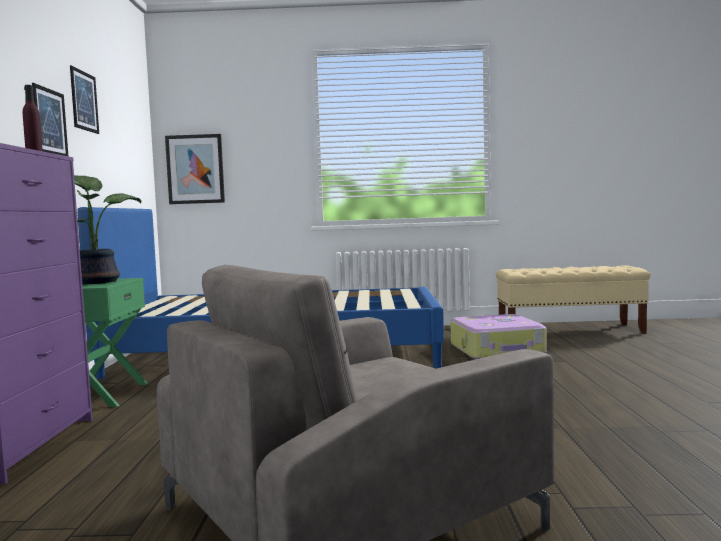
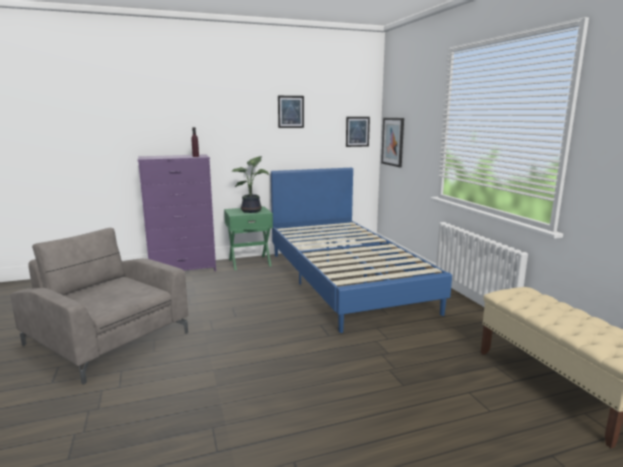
camera: 70 degrees right, 10 degrees up
picture [32,83,68,156] -> picture moved to [346,117,370,147]
suitcase [451,314,546,359] -> none

